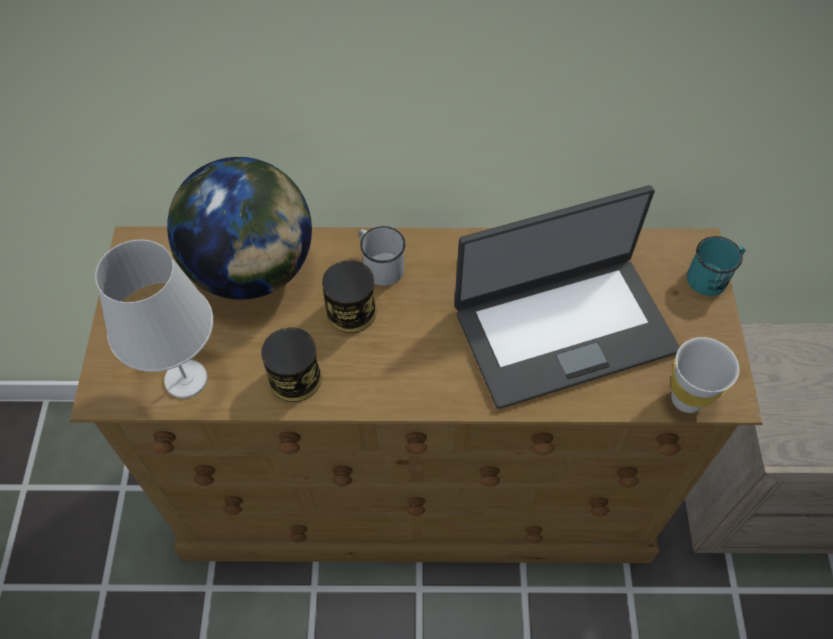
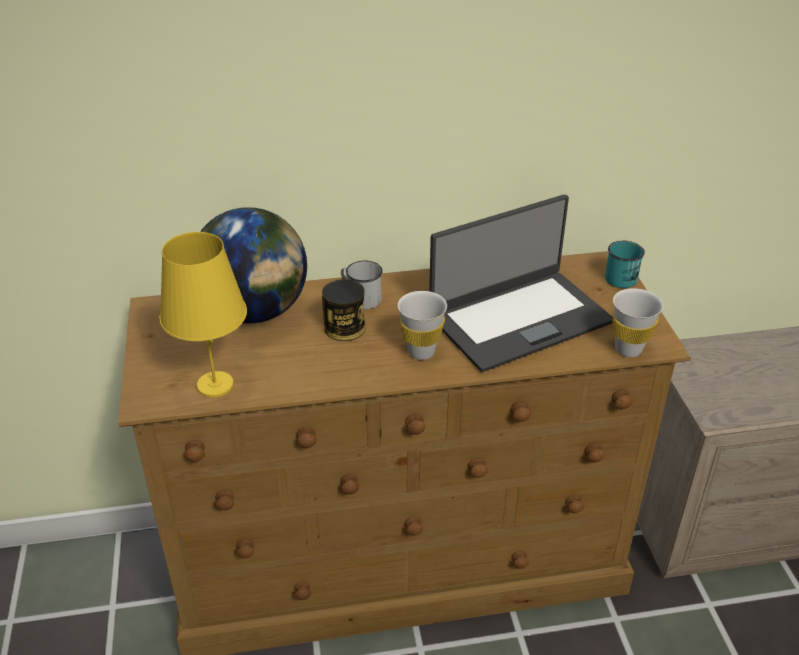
camera: 10 degrees left, 20 degrees down
white table lamp [95,240,213,399] -> yellow table lamp [159,232,247,397]
can [261,327,322,402] -> none
none -> white cup [398,291,447,360]

